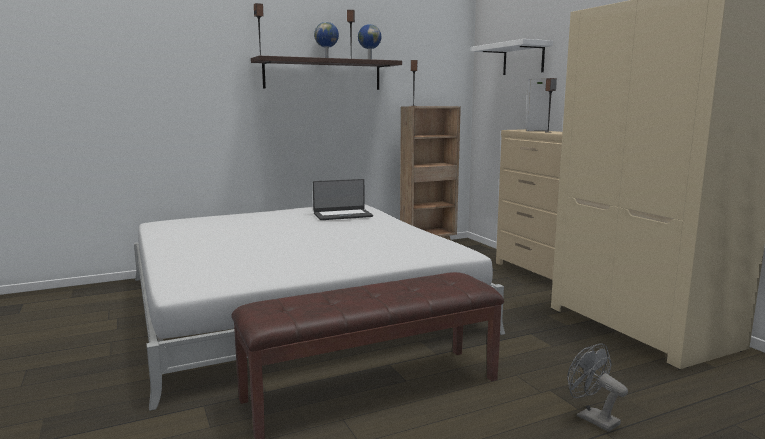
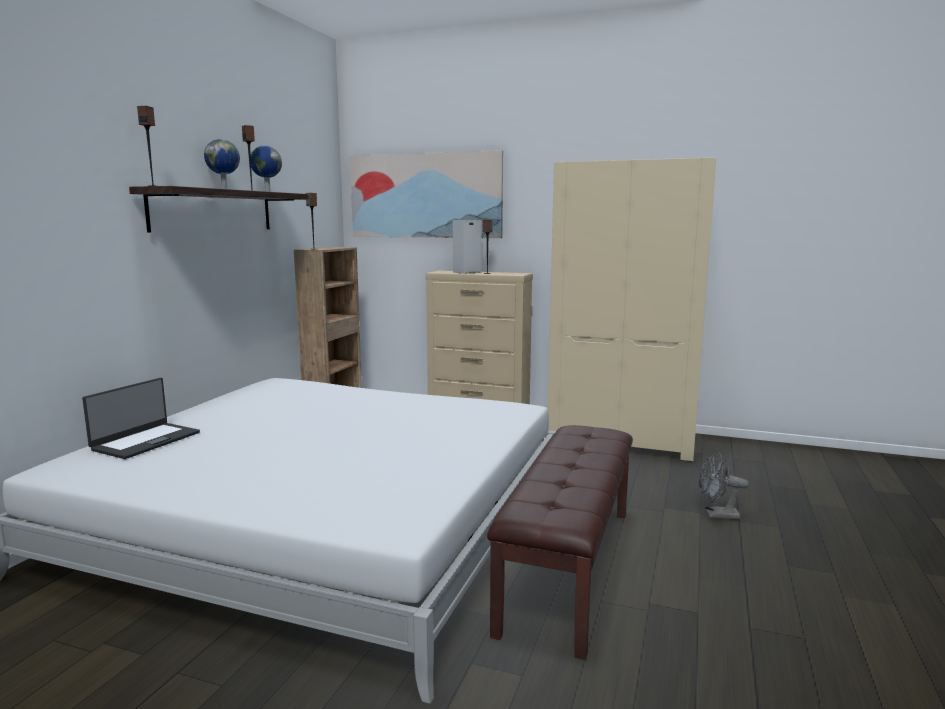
camera: 45 degrees left, 0 degrees up
laptop [313,179,373,220] -> laptop moved to [82,378,200,459]
white shelf [471,39,553,75] -> picture [350,150,503,238]

